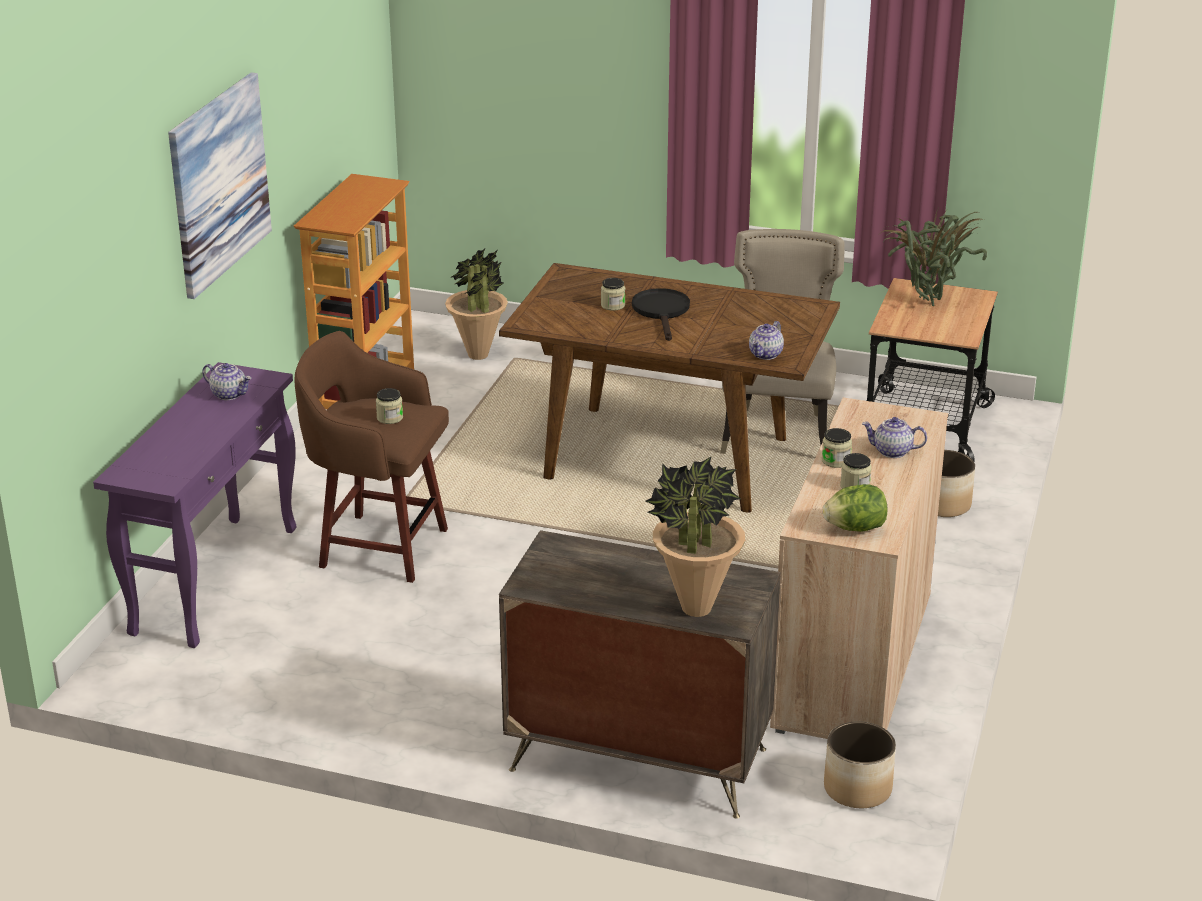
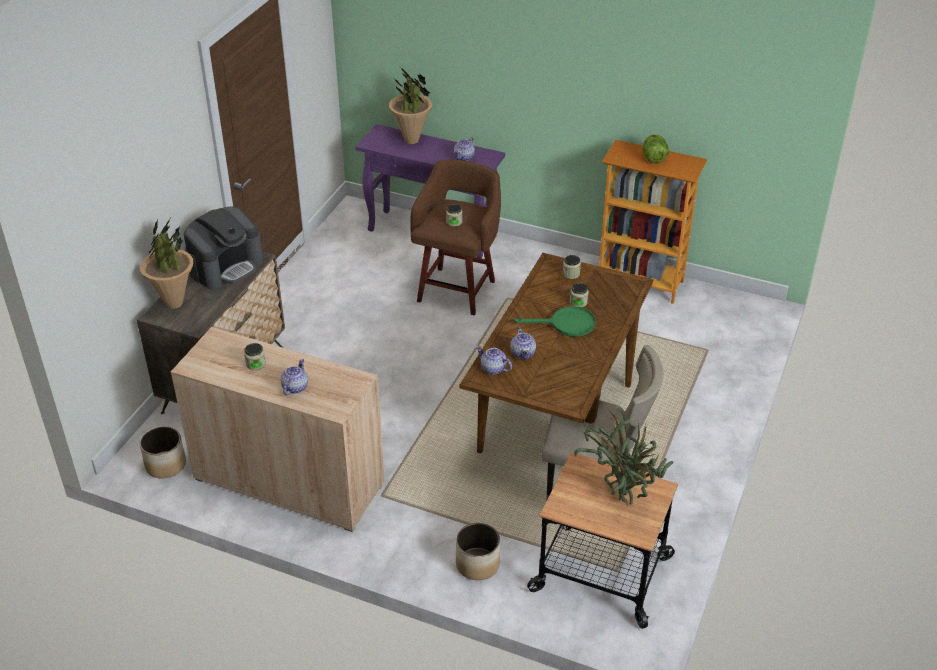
camera: 95 degrees right, 10 degrees up
picture [168,72,272,299] -> none
potted plant [445,248,508,360] -> potted plant moved to [389,67,432,144]
black frying pan [632,288,690,341] -> green frying pan [514,306,596,337]
jar [822,428,852,468] -> jar moved to [563,255,581,279]
lettuce [823,484,887,532] -> lettuce moved to [643,135,669,163]
none -> coffee machine [184,206,263,290]
none -> teapot [510,327,536,360]

